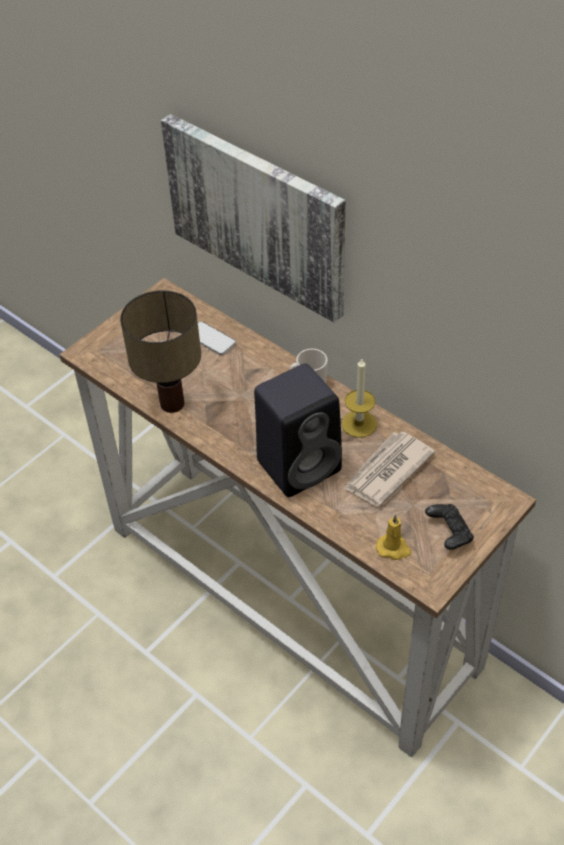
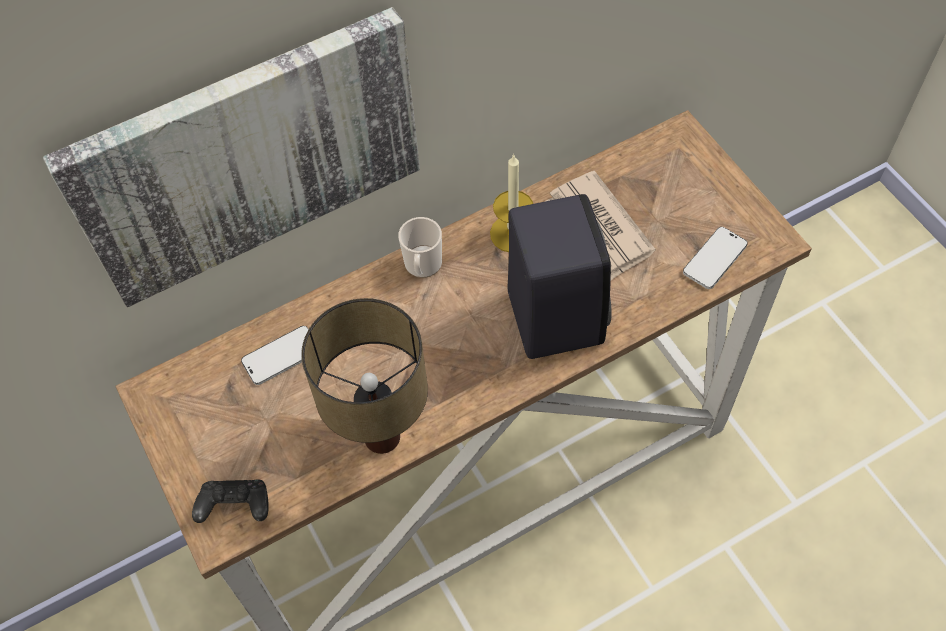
camera: 70 degrees left, 10 degrees up
yellow candle [376,514,412,560] -> phone [683,227,748,289]
black game controller [425,504,474,550] -> black game controller moved to [192,479,269,523]

